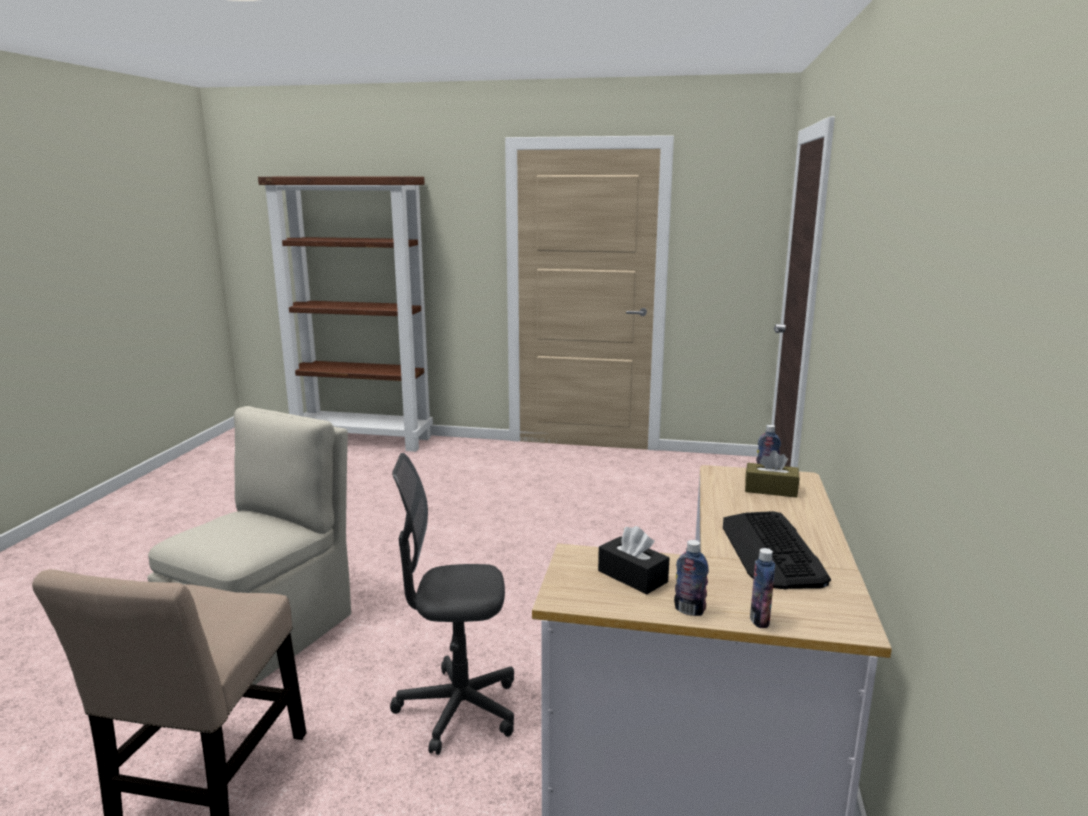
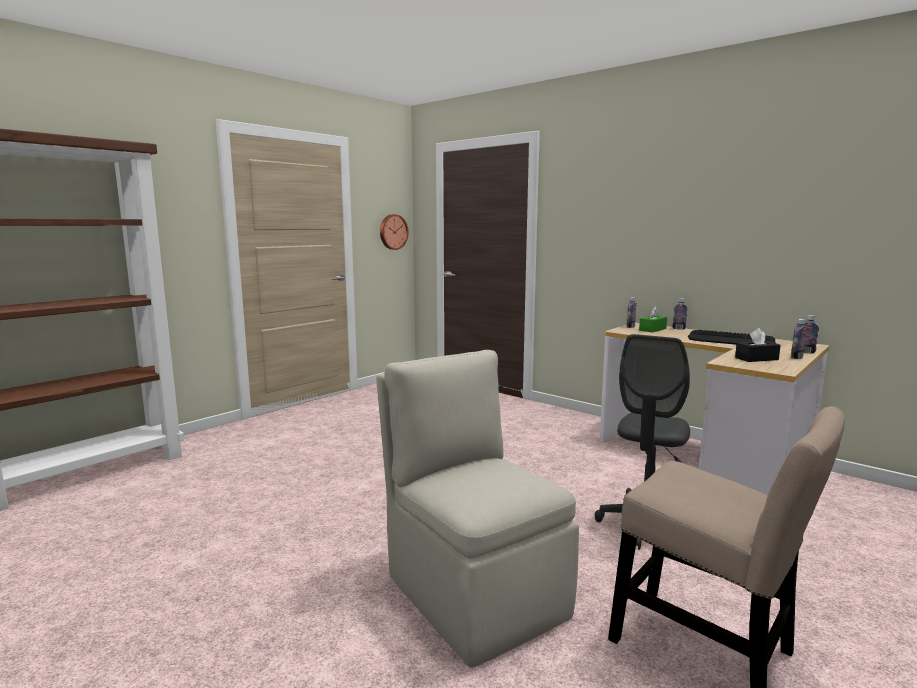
camera: 60 degrees left, 5 degrees down
brown tissue box [745,450,799,498] -> green tissue box [639,306,667,332]
none -> wall clock [380,214,408,250]
none -> bottle [672,298,688,330]

